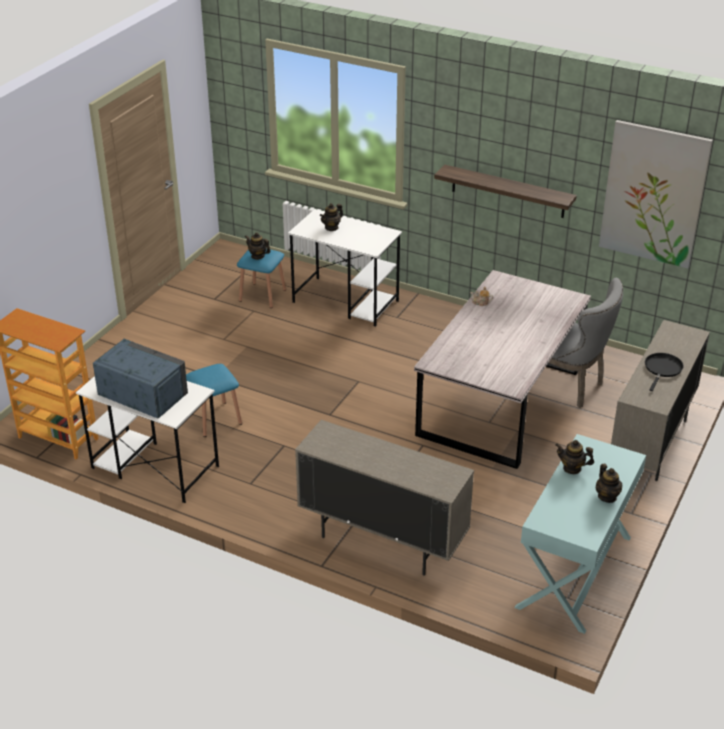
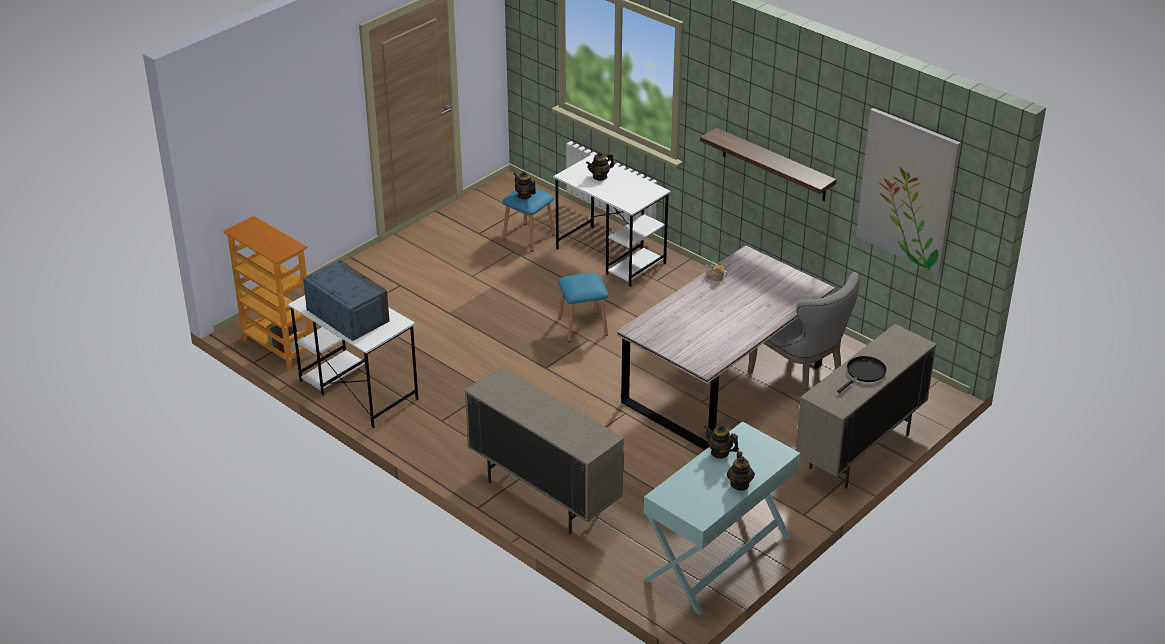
camera: 15 degrees right, 0 degrees up
blue stool [186,364,242,437] -> blue stool moved to [558,273,608,342]

